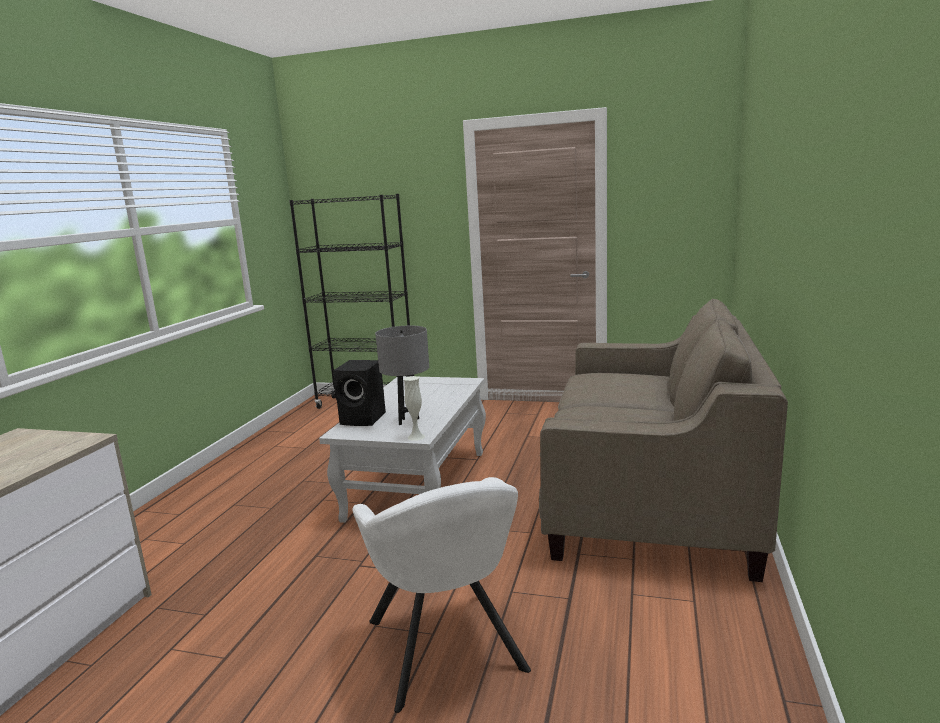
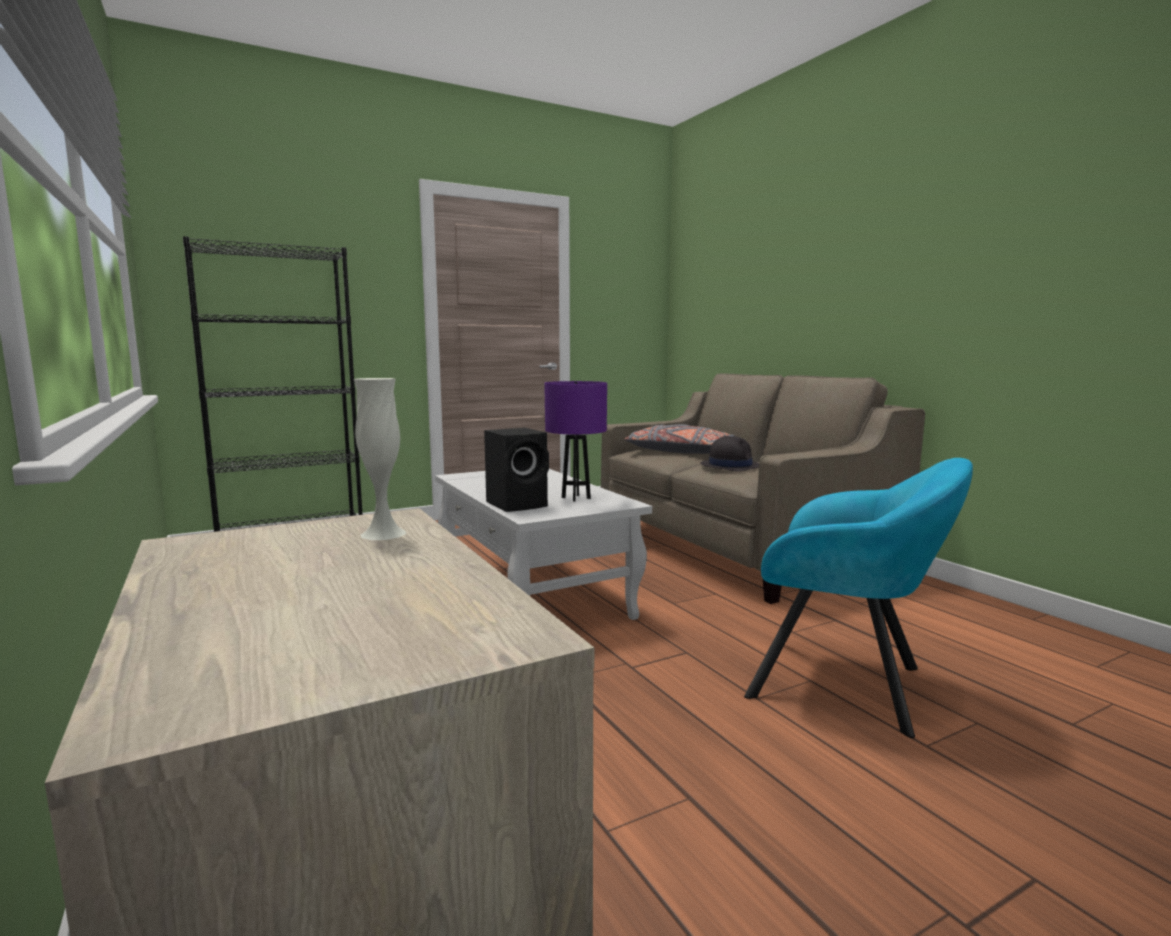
camera: 45 degrees left, 5 degrees down
white armchair [352,477,531,713] -> turquoise armchair [744,458,973,738]
grey table lamp [375,326,429,425] -> purple table lamp [544,381,607,502]
white vase [404,376,425,441] -> white vase moved to [354,378,407,540]
none -> grey pillow [624,424,734,454]
none -> black hat [700,436,759,472]

